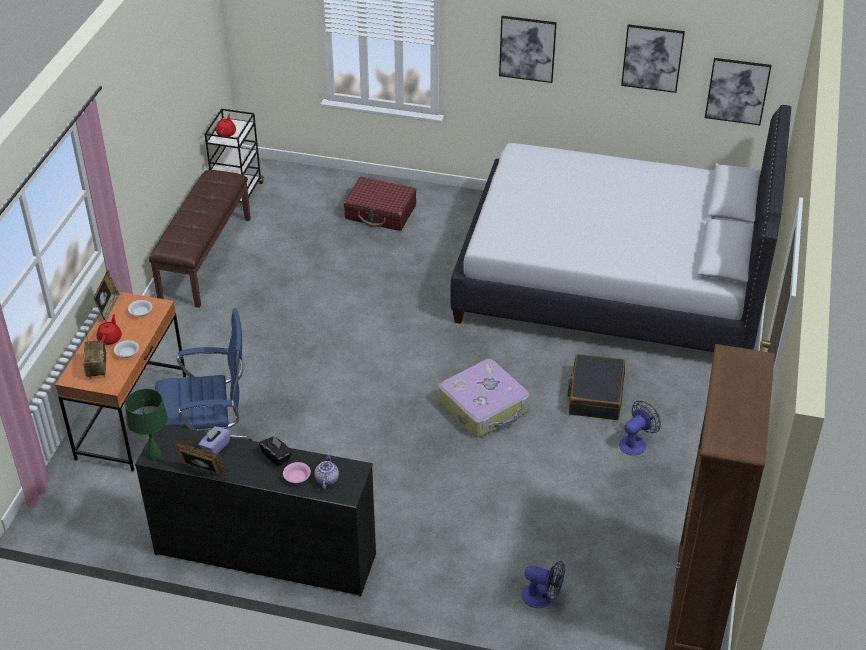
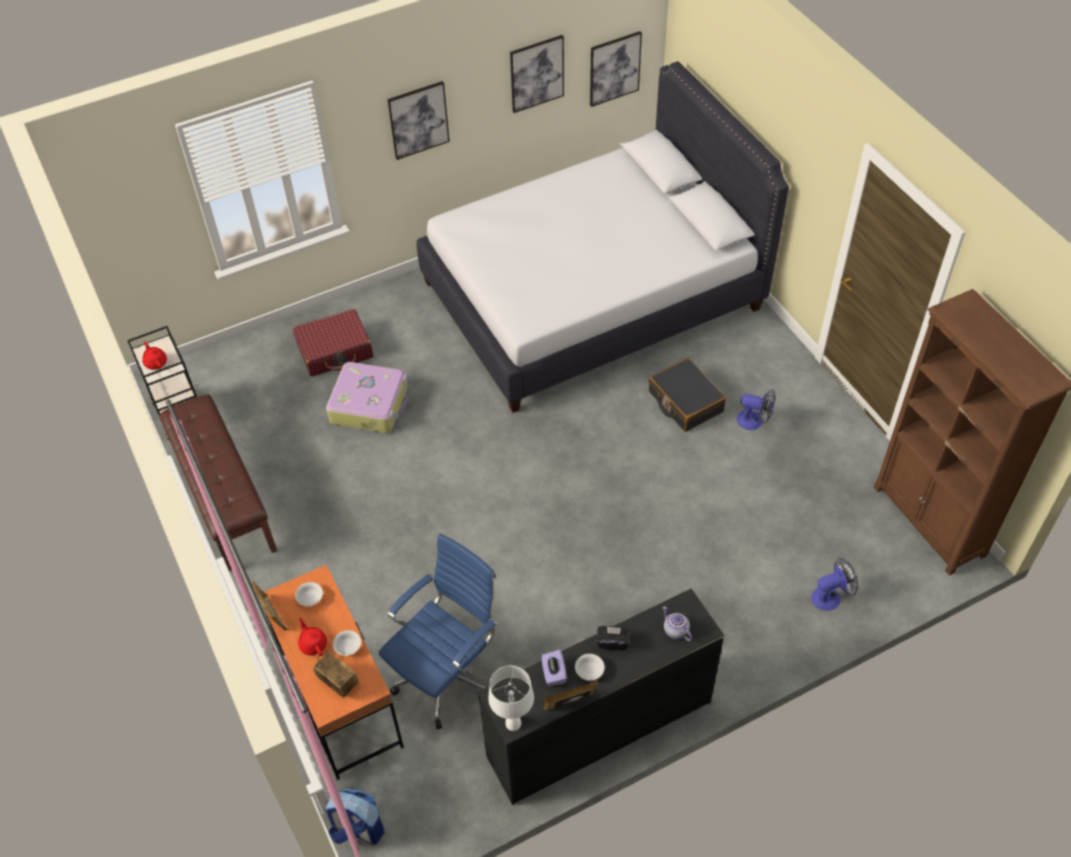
camera: 40 degrees left, 10 degrees up
green table lamp [125,389,168,461] -> white table lamp [488,665,534,731]
pink bowl [283,462,311,483] -> none
suitcase [438,359,530,437] -> suitcase moved to [326,362,409,433]
fan [619,401,661,455] -> fan turned 105 degrees clockwise [737,389,776,430]
none -> backpack [324,789,385,845]
none -> white bowl [575,654,605,681]

